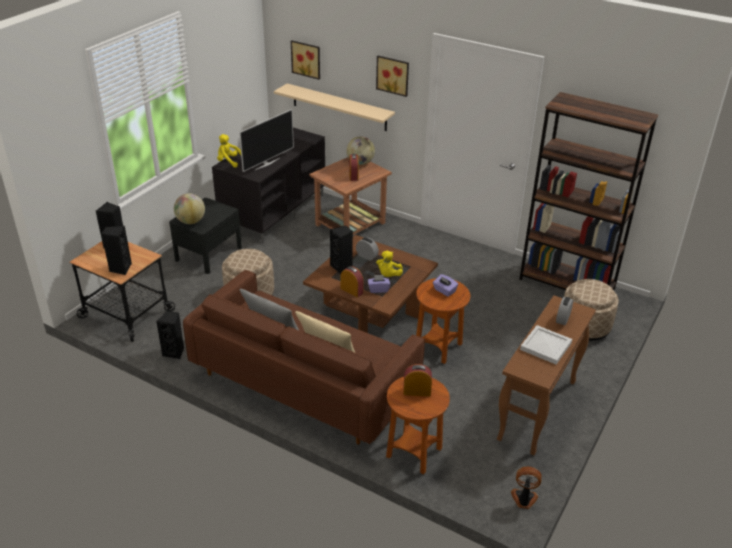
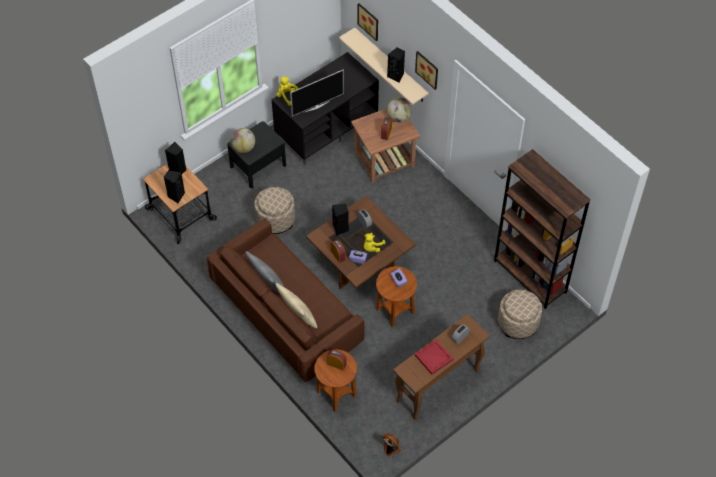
camera: 20 degrees right, 20 degrees up
black speaker [156,311,184,359] -> black speaker moved to [387,47,405,82]
white tray [520,325,572,364] -> red tray [415,340,453,375]

